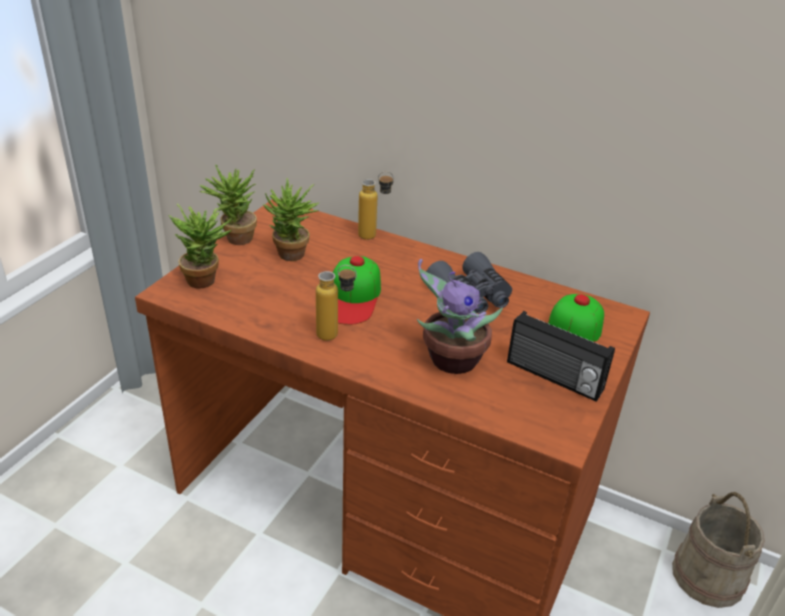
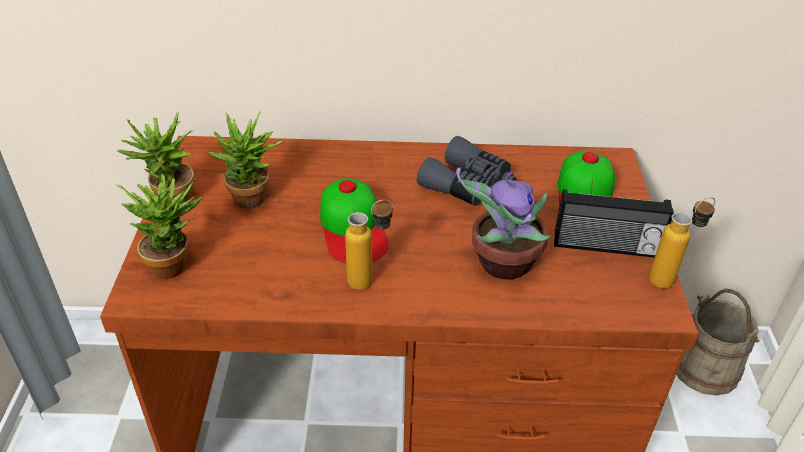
camera: 25 degrees left, 5 degrees up
bottle [358,171,394,240] -> bottle moved to [649,197,715,289]

